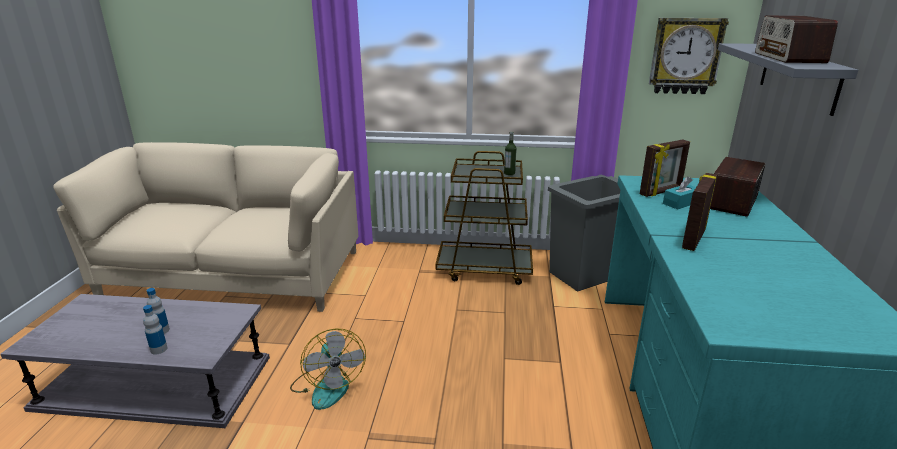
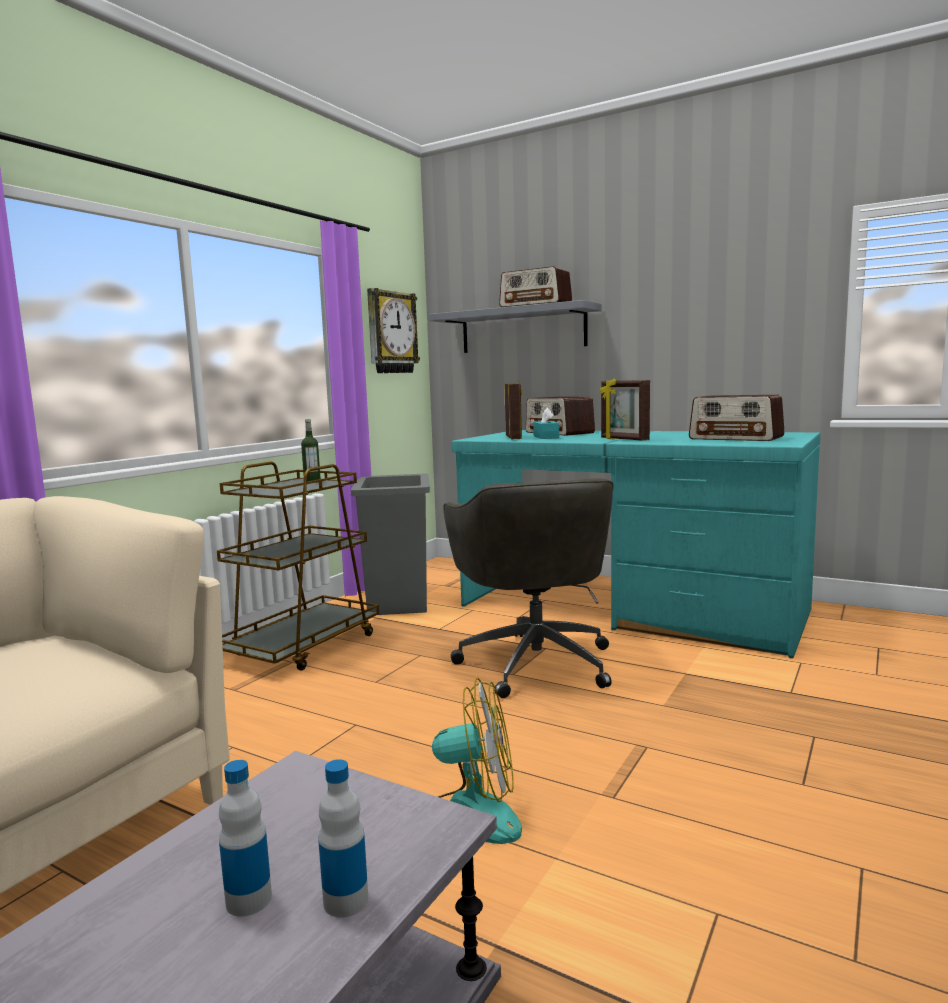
camera: 65 degrees left, 15 degrees down
none -> grey office chair [443,478,614,698]
none -> radio [689,395,785,441]

